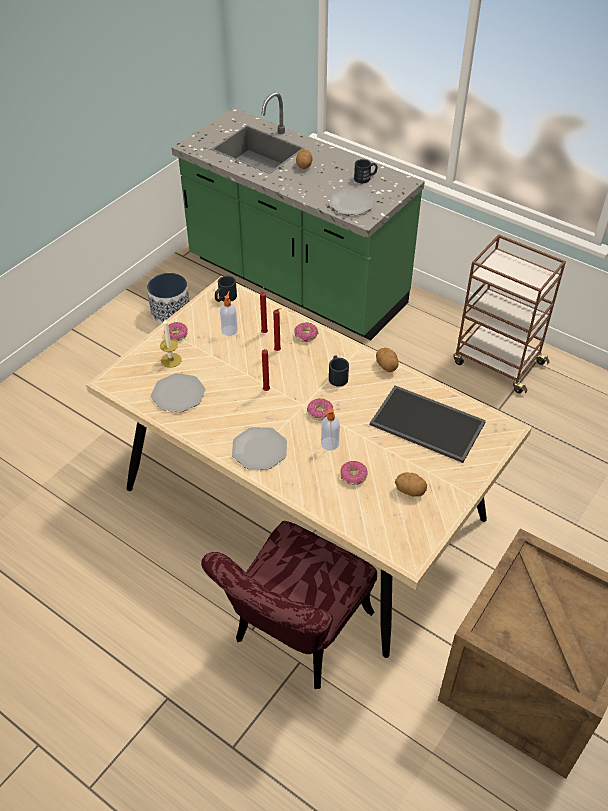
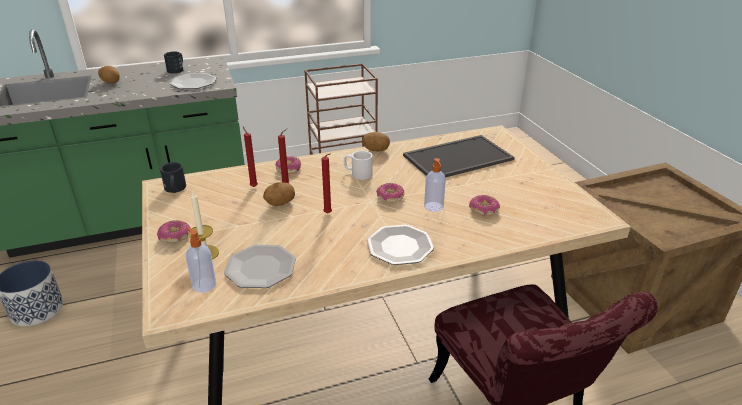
camera: 55 degrees left, 15 degrees down
soap dispenser [220,291,238,336] -> soap dispenser moved to [186,227,216,293]
black mug [329,356,349,386] -> white mug [344,150,373,180]
potato [395,472,427,497] -> potato moved to [263,183,295,206]

